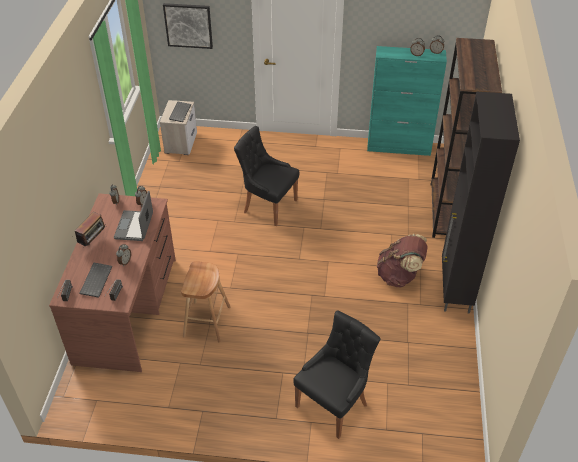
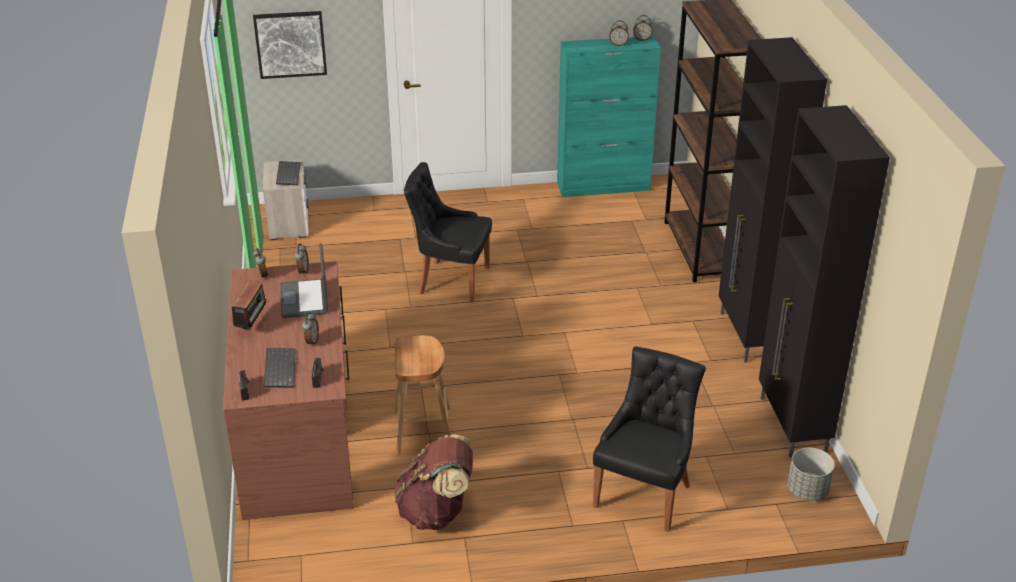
camera: 15 degrees left, 10 degrees down
brown backpack [377,234,428,287] -> brown backpack moved to [394,435,473,530]
none -> black cabinet [759,105,890,457]
none -> grey planter [787,448,835,501]

